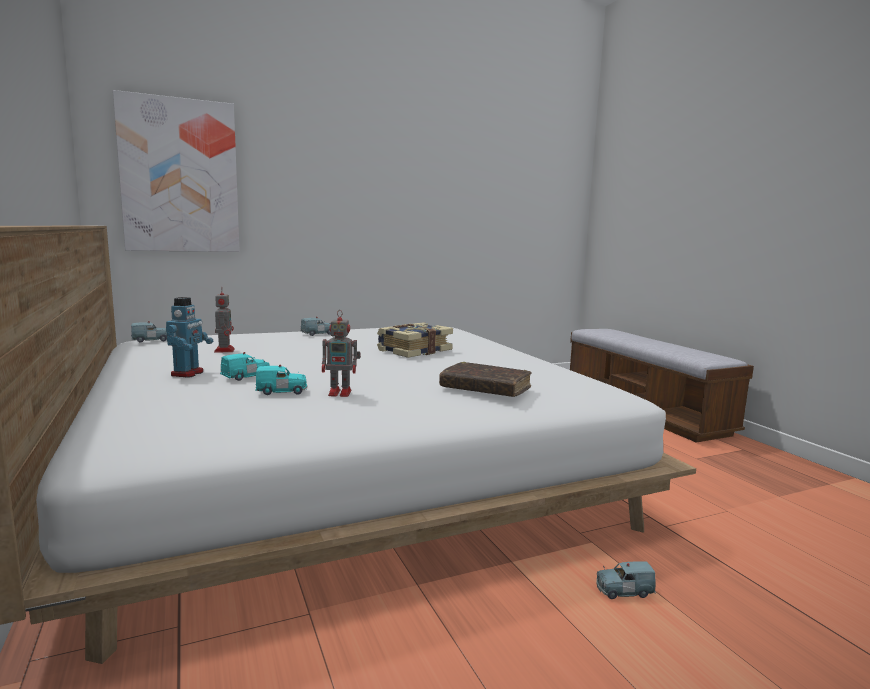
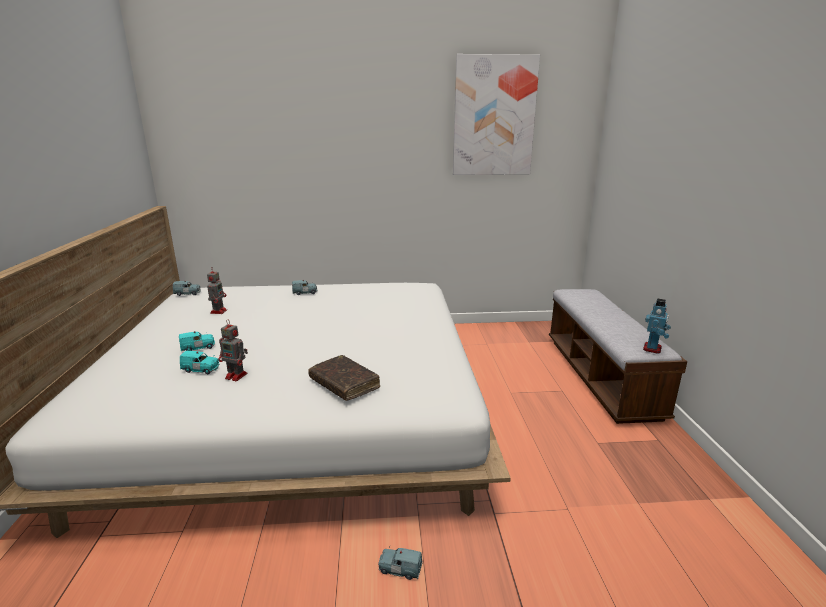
camera: 20 degrees right, 10 degrees up
picture [113,90,240,252] -> picture moved to [453,54,540,175]
toy robot [166,297,213,378] -> toy robot moved to [643,299,671,354]
book [377,322,453,358] -> none

